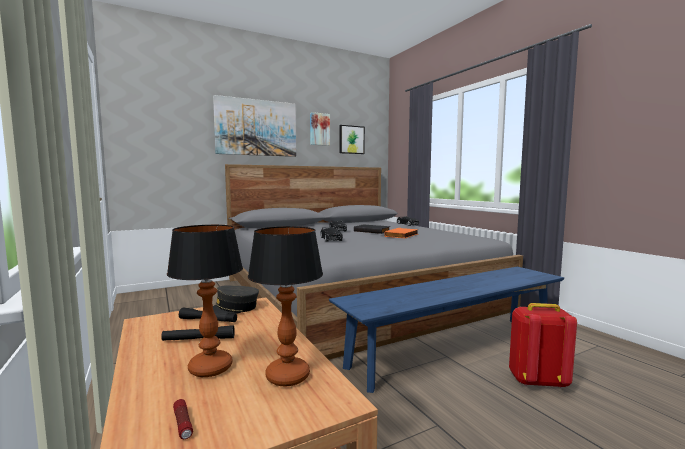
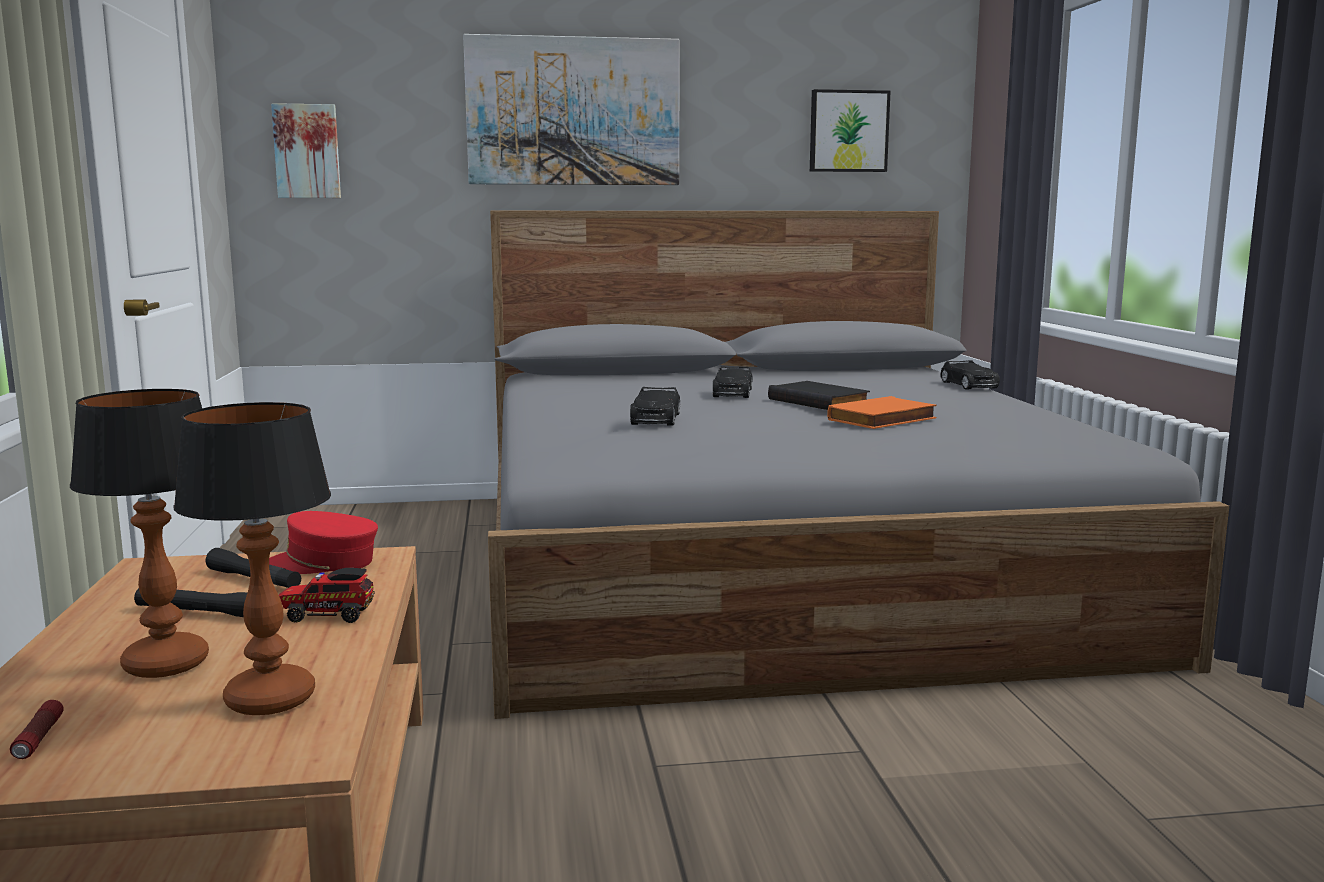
camera: 20 degrees right, 5 degrees up
grey cap [213,285,259,314] -> red cap [269,511,378,574]
picture [310,112,330,146] -> picture moved to [271,103,341,198]
blue bench [329,267,564,393] -> none
red backpack [509,303,577,388] -> none
none -> toy truck [279,568,375,623]

